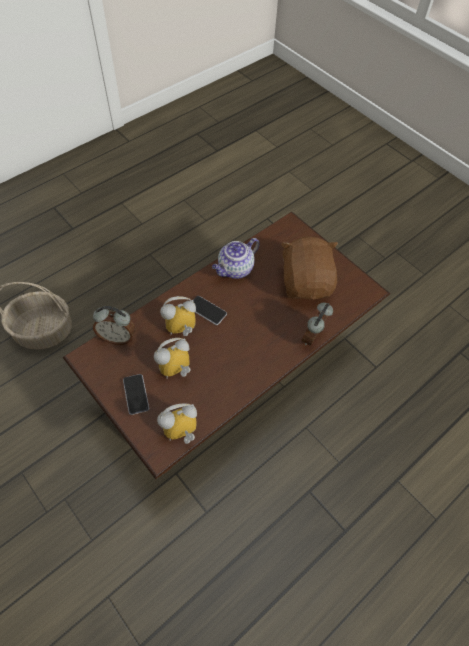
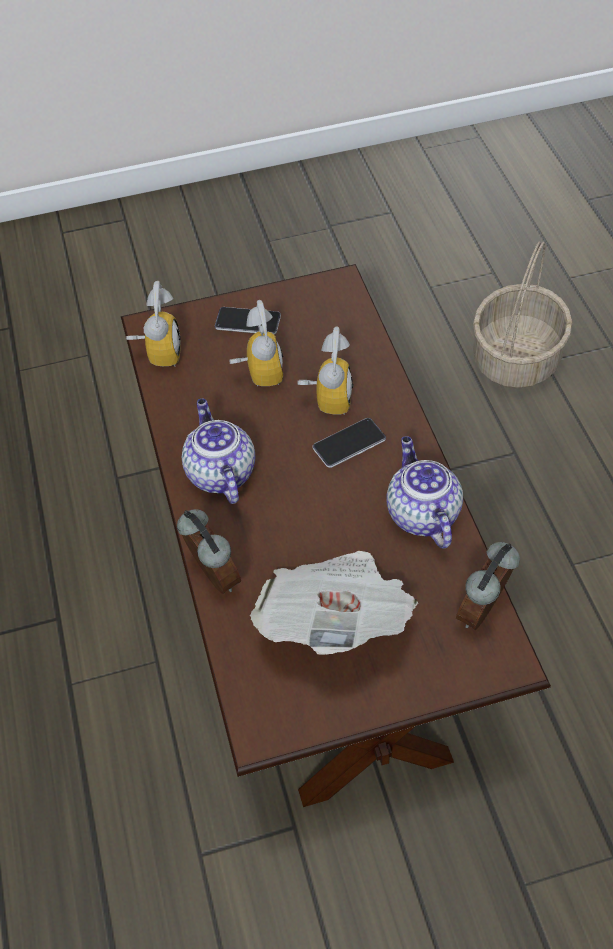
camera: 120 degrees right, 5 degrees down
alarm clock [93,306,135,345] -> alarm clock moved to [456,542,520,630]
brown plush toy [281,236,338,300] -> newspaper [250,551,418,655]
none -> teapot [182,399,256,504]

